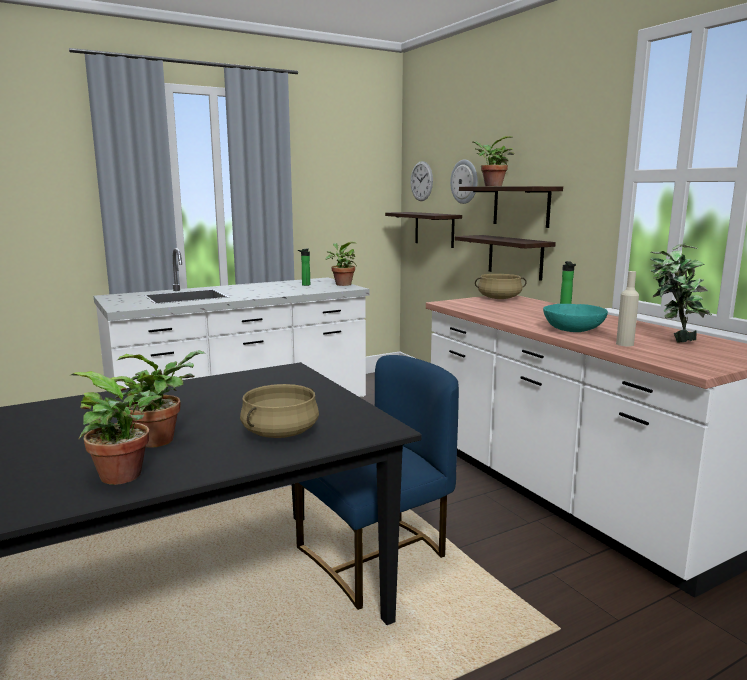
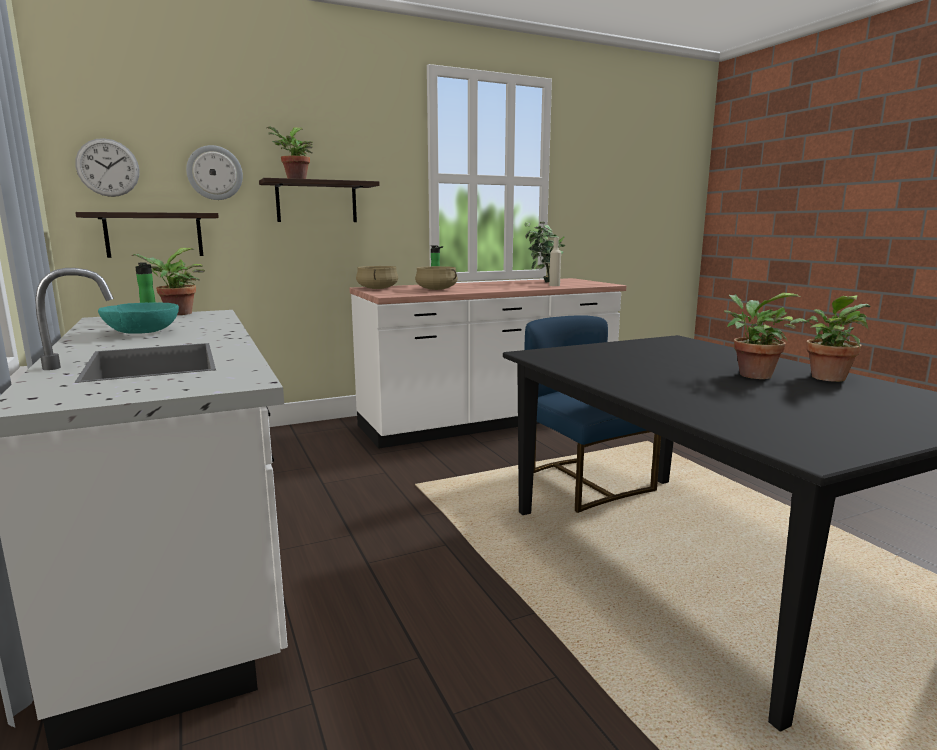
camera: 85 degrees left, 0 degrees up
beige cooking pot [240,384,319,438] -> beige cooking pot moved to [415,266,458,290]
shelf [455,235,556,281] -> none
turquoise bowl [543,304,608,332] -> turquoise bowl moved to [98,303,179,334]

